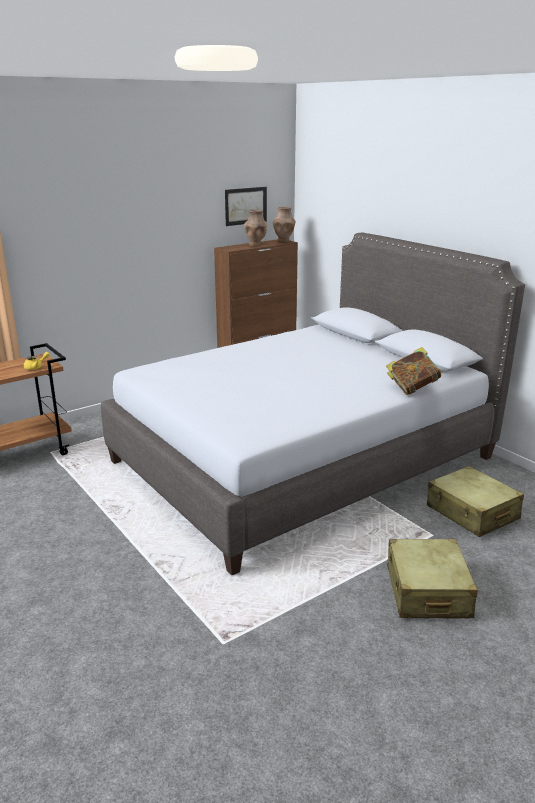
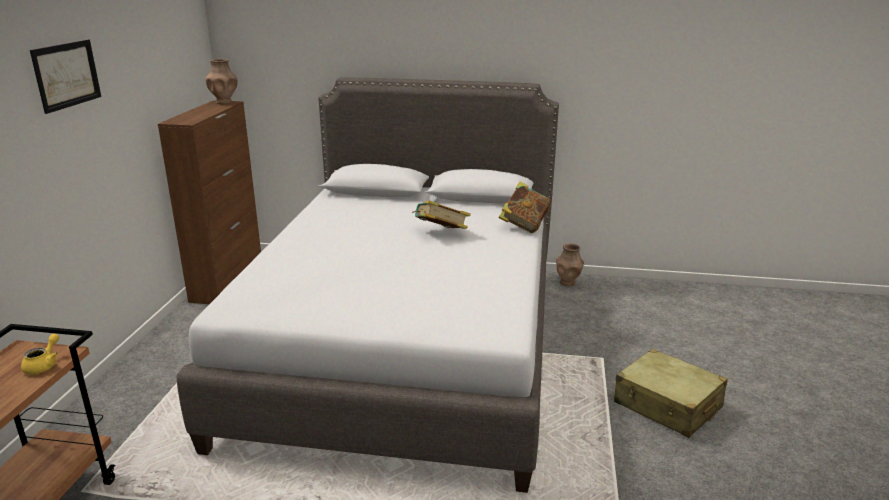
camera: 45 degrees left, 0 degrees up
picture [225,187,267,226] -> picture moved to [30,40,101,114]
brown vase [244,209,267,246] -> brown vase moved to [556,244,584,286]
beige suitcase [427,466,524,537] -> none
none -> book [412,200,471,229]

